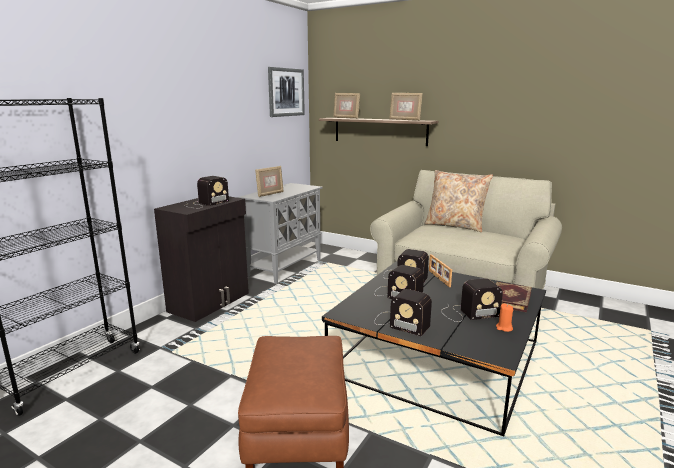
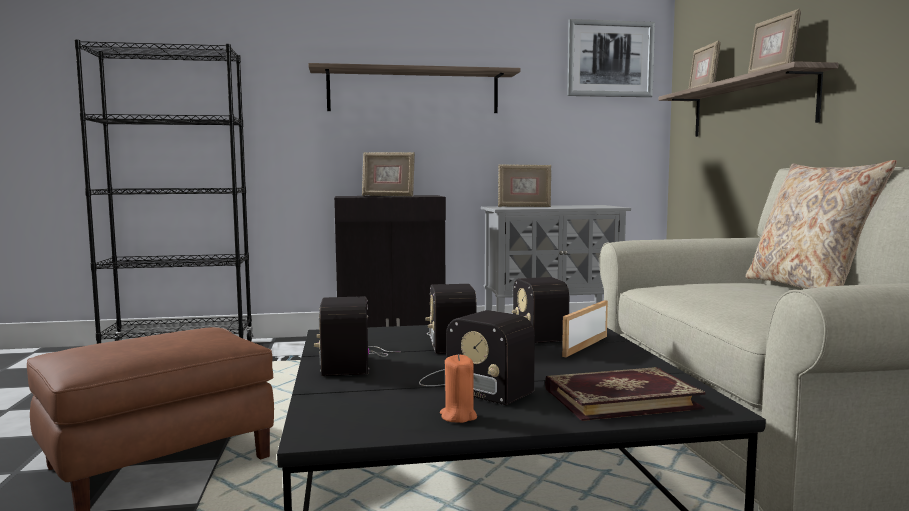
camera: 50 degrees right, 10 degrees down
radio [184,176,229,208] -> picture frame [362,152,415,196]
none -> shelf [308,63,521,113]

